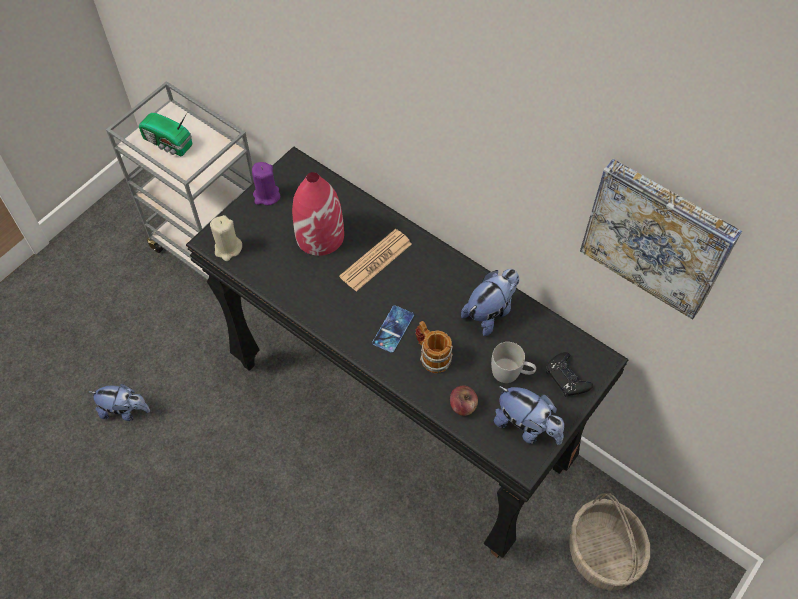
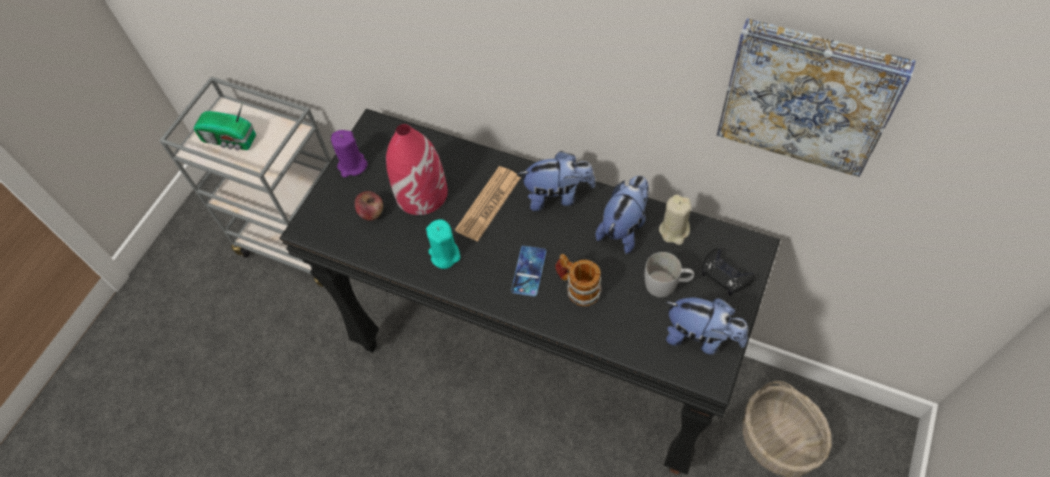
camera: 10 degrees left, 0 degrees up
plush toy [89,384,150,421] -> plush toy moved to [518,151,596,211]
beige candle [210,215,242,261] -> beige candle moved to [659,194,691,245]
apple [450,386,478,416] -> apple moved to [354,191,383,221]
none -> turquoise candle [426,219,460,269]

